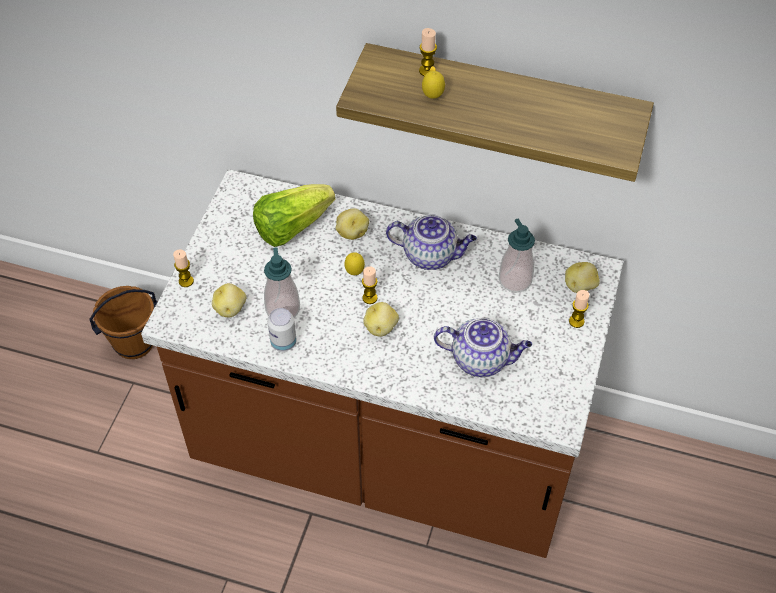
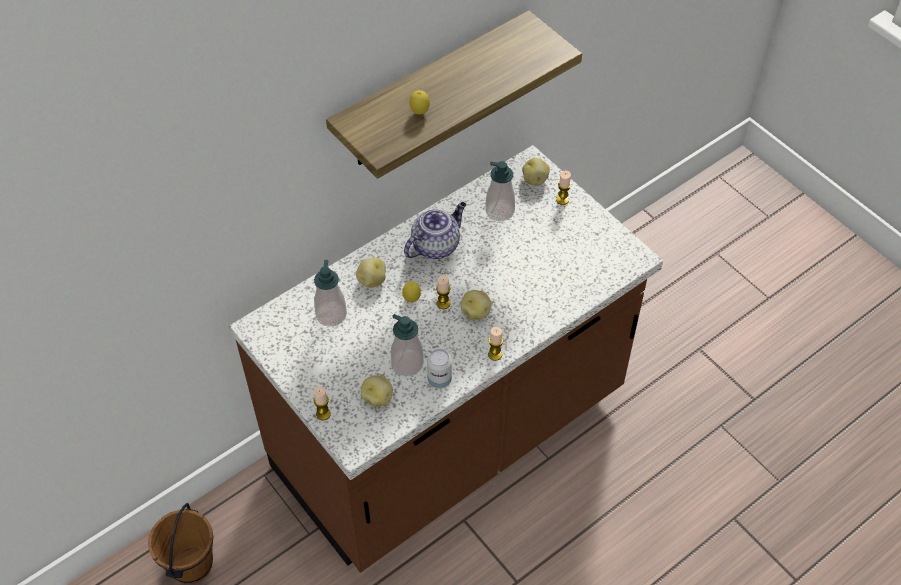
camera: 55 degrees left, 0 degrees up
lettuce [253,184,336,247] -> soap dispenser [314,260,347,327]
candle [419,28,437,76] -> candle moved to [488,327,503,361]
teapot [434,318,532,377] -> none

